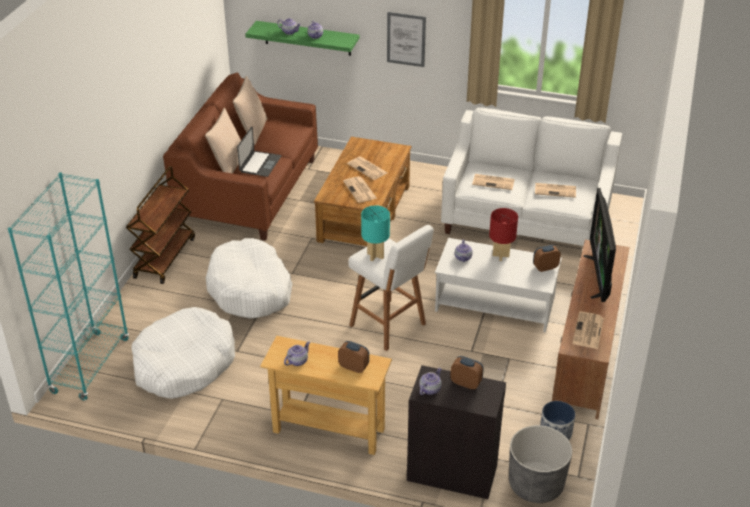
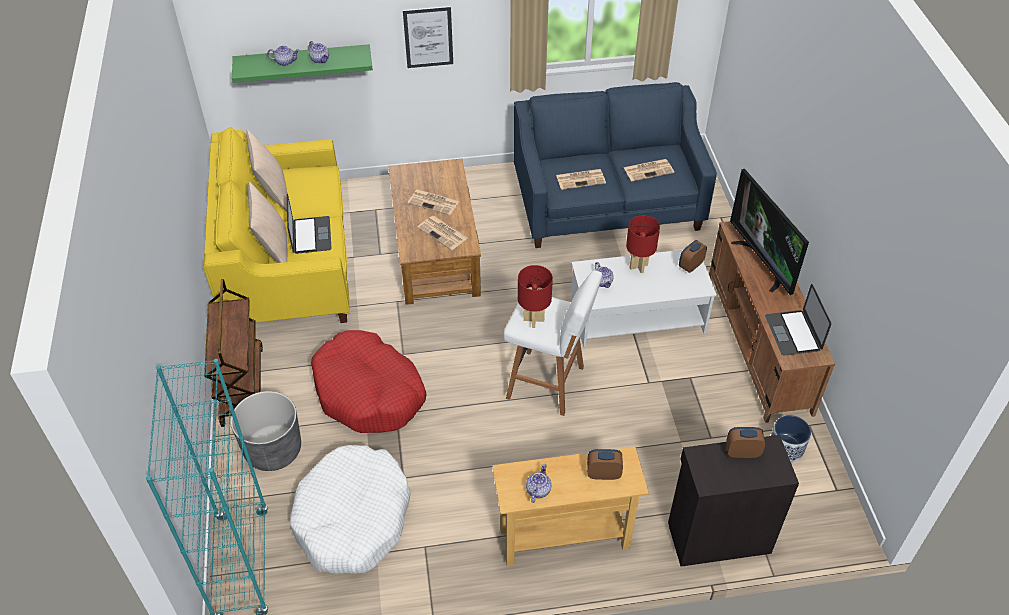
camera: 25 degrees left, 10 degrees up
brown sofa [163,72,318,241] -> yellow sofa [203,127,350,323]
white dog bed [206,238,293,319] -> red dog bed [311,330,426,433]
turquoise table lamp [361,205,390,261] -> red table lamp [518,265,553,328]
teapot [419,368,442,395] -> none
white sofa [441,107,622,246] -> blue sofa [514,82,717,248]
grey planter [509,425,572,503] -> grey planter moved to [231,391,301,471]
newspaper [572,311,604,349] -> laptop [765,284,831,356]

